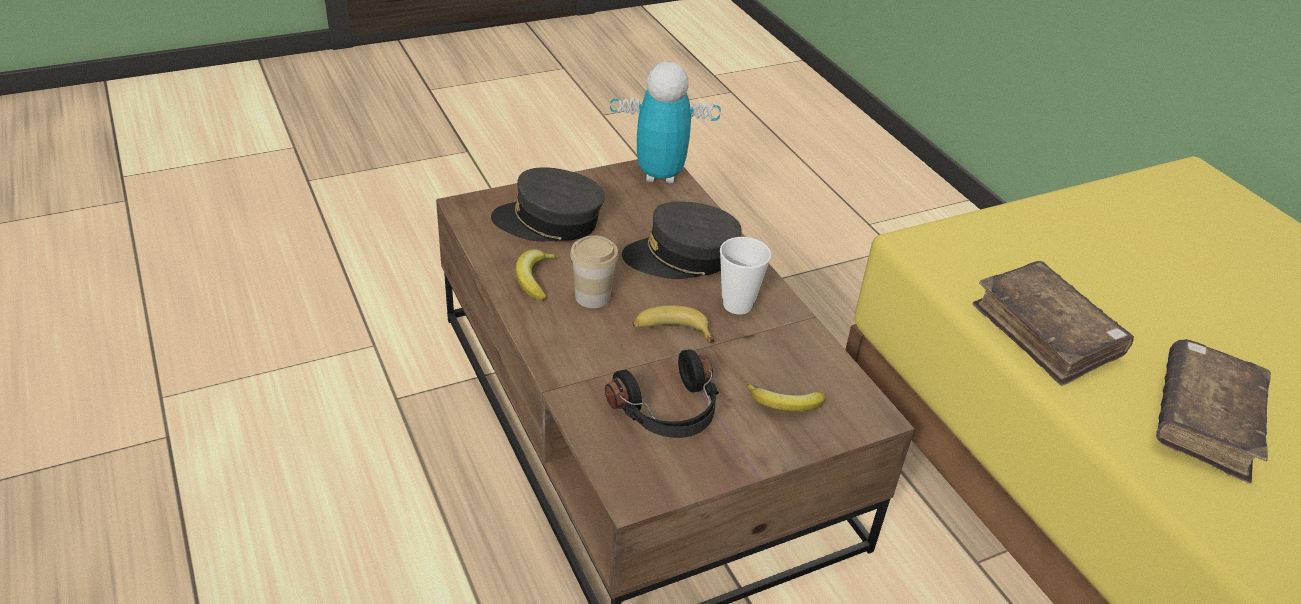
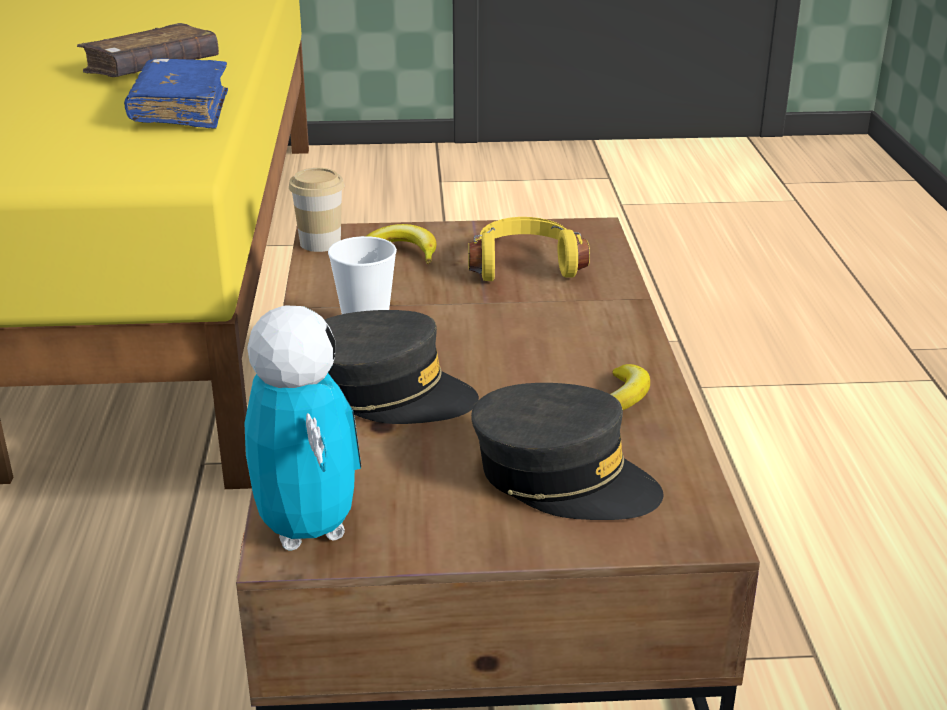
camera: 155 degrees left, 10 degrees down
cup [570,235,619,308] -> cup moved to [289,168,344,252]
black headphones [605,349,719,438] -> yellow headphones [468,217,590,281]
toy robot [610,62,721,183] -> toy robot turned 135 degrees counterclockwise [244,305,361,550]
banana [632,305,715,343] -> none
brown book [972,261,1134,386] -> blue book [124,58,228,129]

